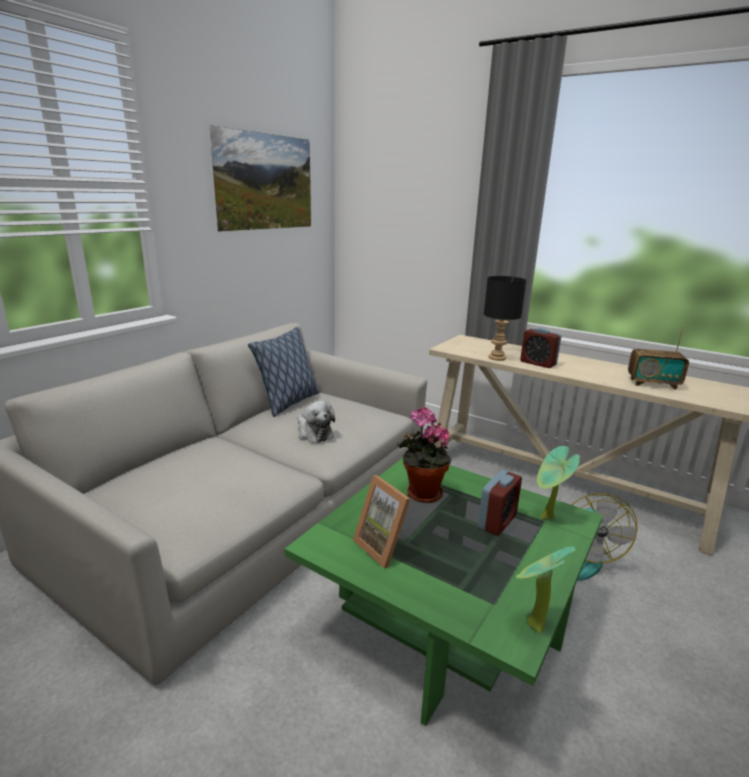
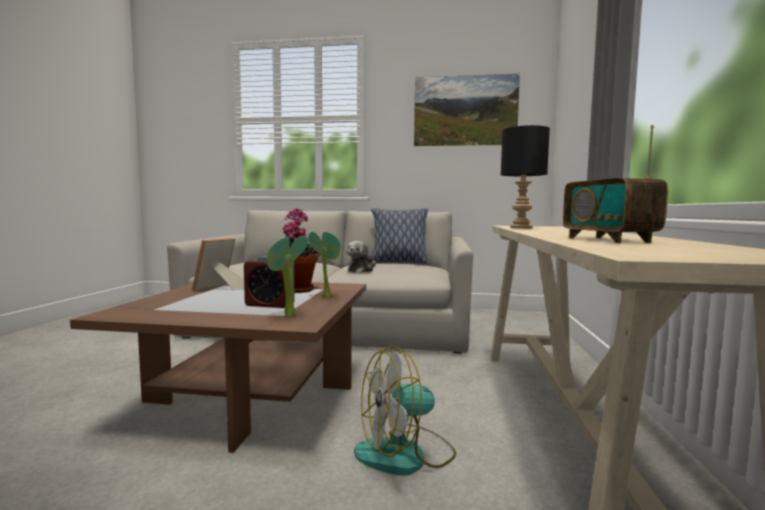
camera: 65 degrees right, 15 degrees down
green coffee table [285,458,603,726] -> brown coffee table [70,282,366,453]
potted plant [516,546,576,633] -> potted plant moved to [308,231,341,298]
alarm clock [520,328,561,368] -> none

